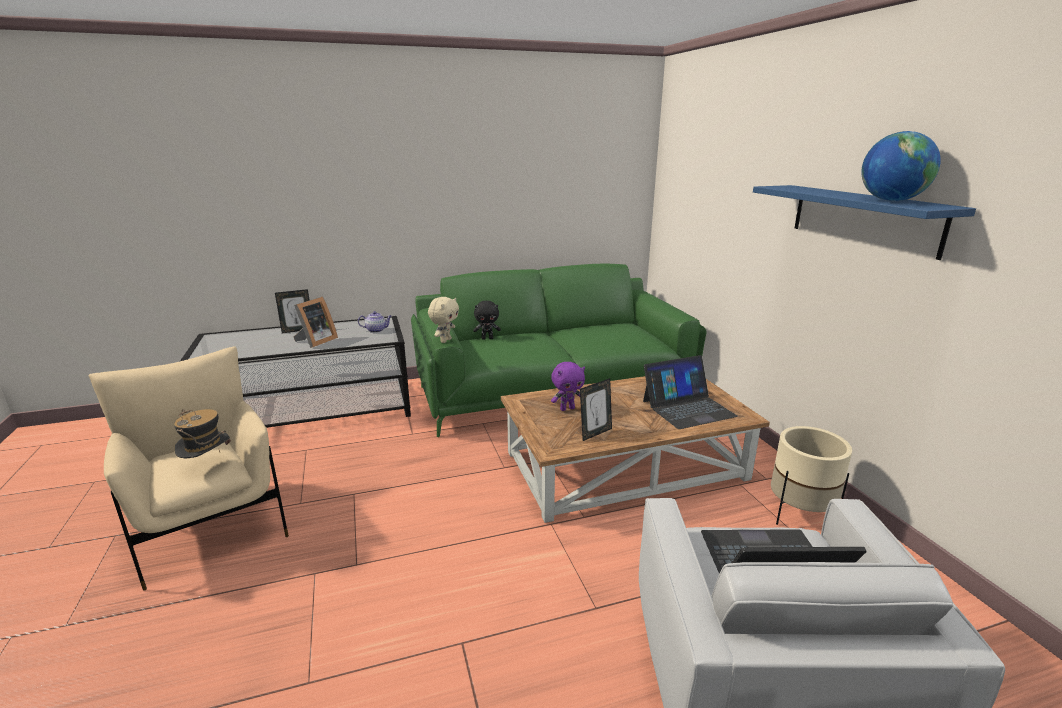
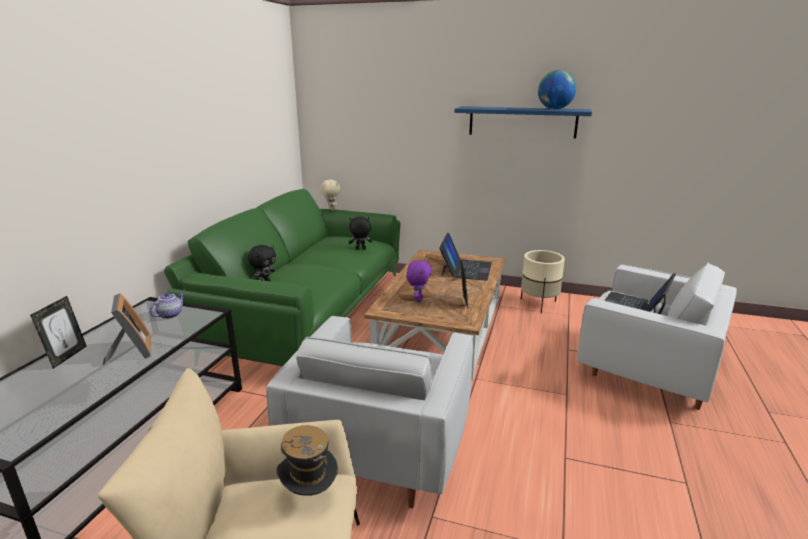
camera: 55 degrees left, 0 degrees up
beige plush toy [428,297,459,343] -> beige plush toy moved to [321,179,340,211]
none -> white armchair [266,316,473,508]
none -> black plush toy [349,216,372,250]

